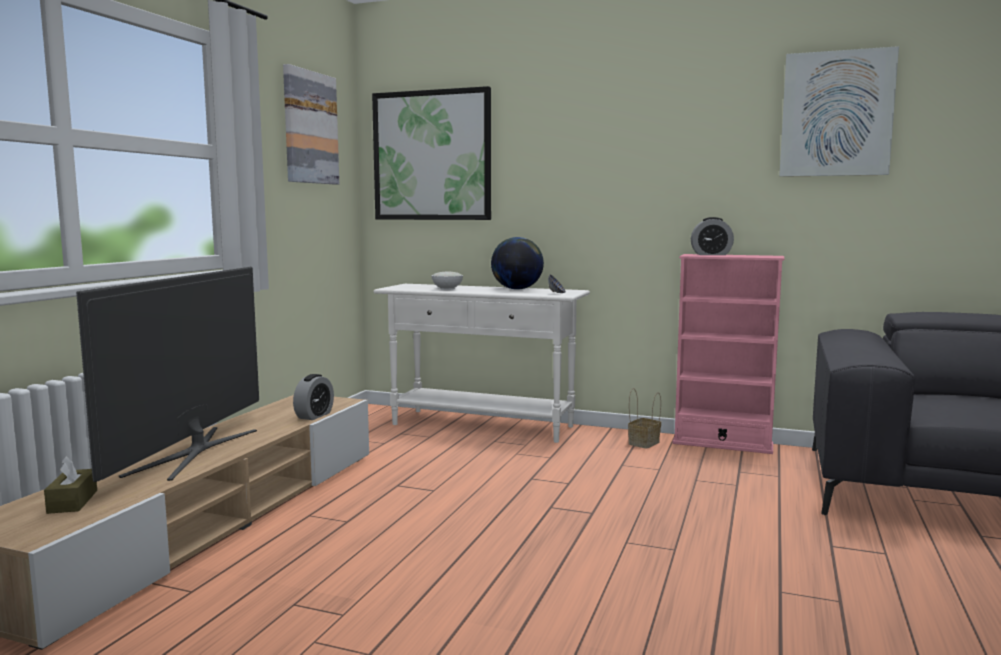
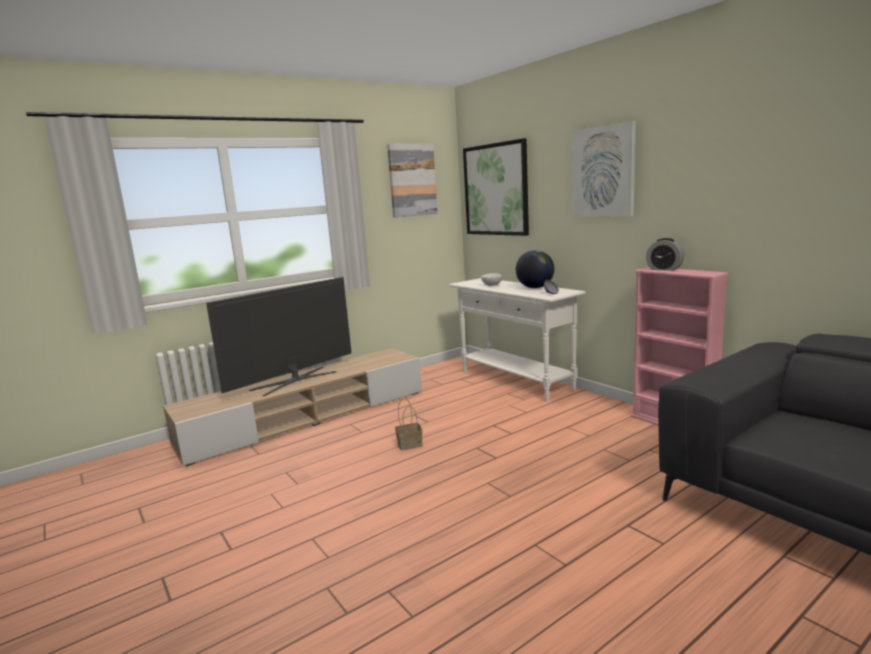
camera: 35 degrees right, 5 degrees up
brown tissue box [44,456,97,514] -> none
alarm clock [293,374,334,420] -> none
basket [628,388,661,449] -> basket moved to [395,398,422,450]
picture [779,46,899,177] -> picture moved to [571,121,636,217]

